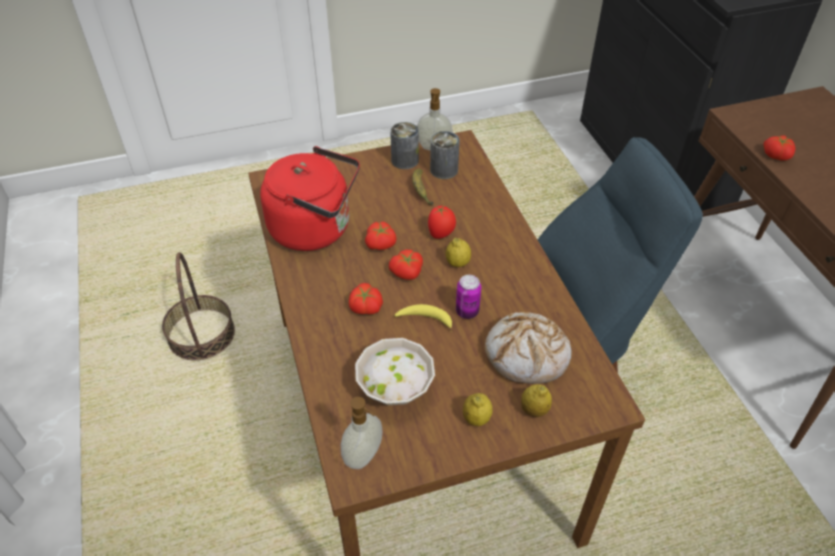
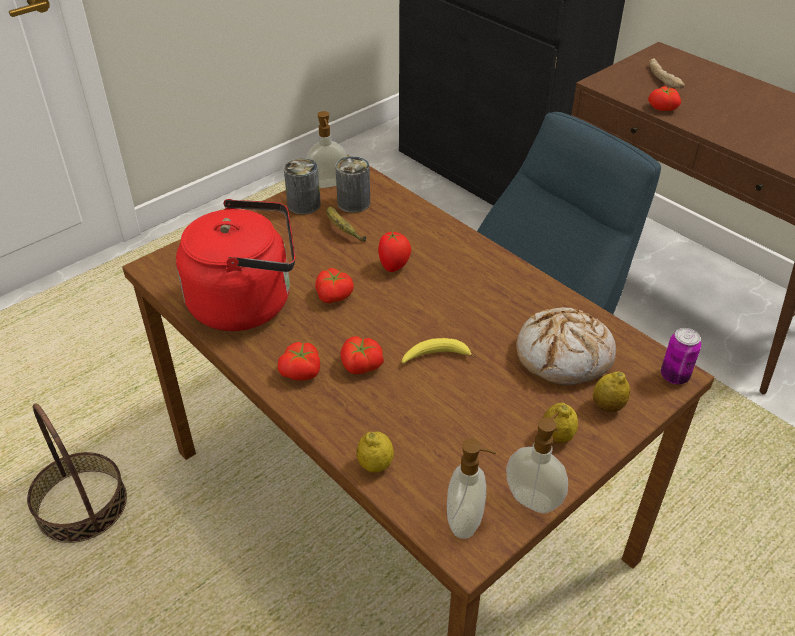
camera: 25 degrees left, 5 degrees down
white bowl [355,338,435,405] -> none
tomato [389,250,423,280] -> tomato moved to [278,342,320,381]
lemon [445,238,471,267] -> lemon moved to [356,431,394,473]
can [456,275,481,319] -> can moved to [661,328,701,384]
none -> soap dispenser [506,412,568,513]
none -> bread [649,58,685,89]

